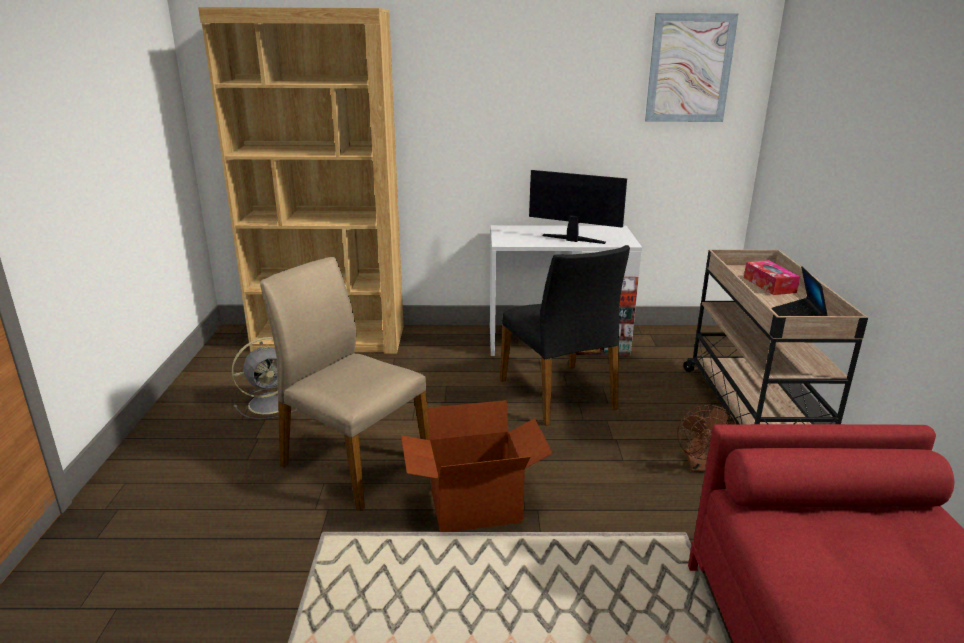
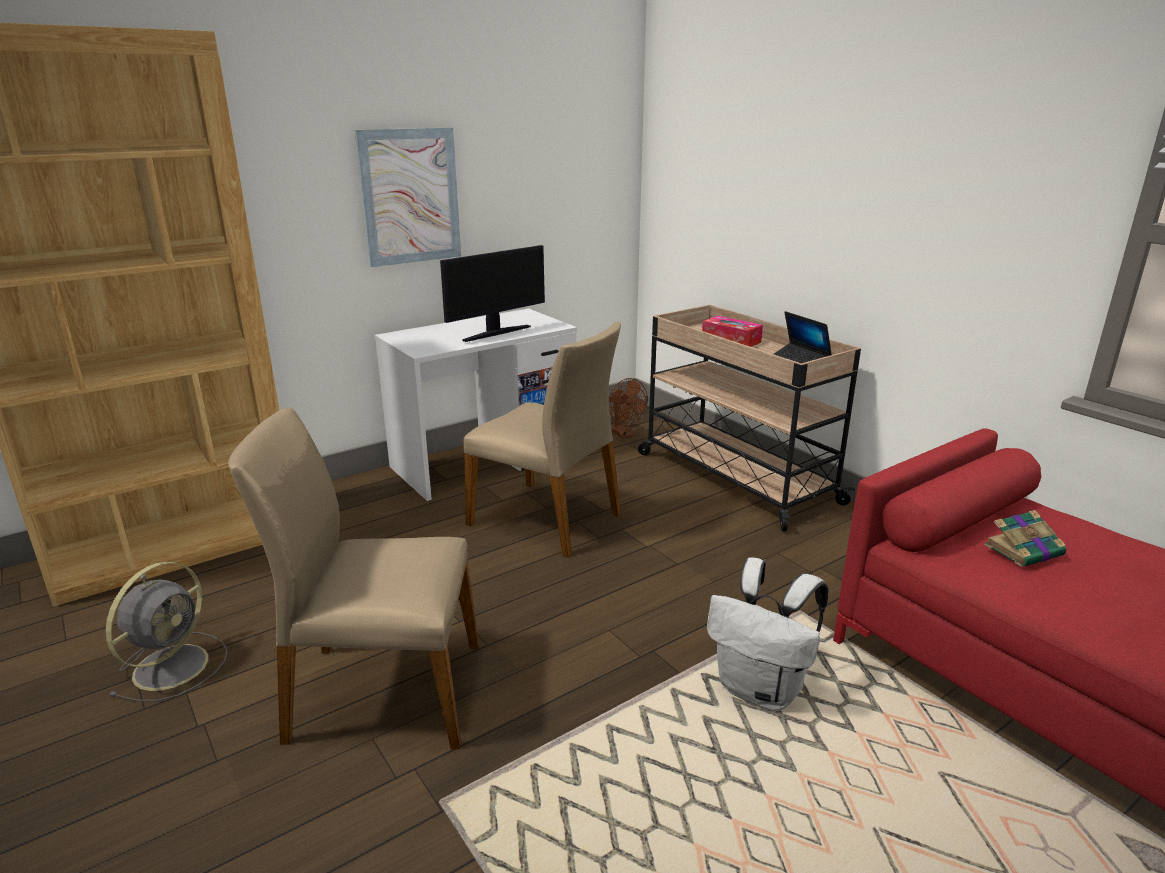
camera: 35 degrees left, 0 degrees up
cardboard box [401,400,553,532] -> none
black chair [500,245,630,426] -> beige chair [464,321,621,558]
monitor [529,170,627,244] -> monitor turned 150 degrees clockwise [440,245,545,342]
picture [645,13,738,122] -> picture moved to [355,128,461,267]
brown fan [677,405,736,472] -> brown fan moved to [609,378,648,438]
none -> white backpack [707,557,828,711]
none -> book [984,510,1066,567]

